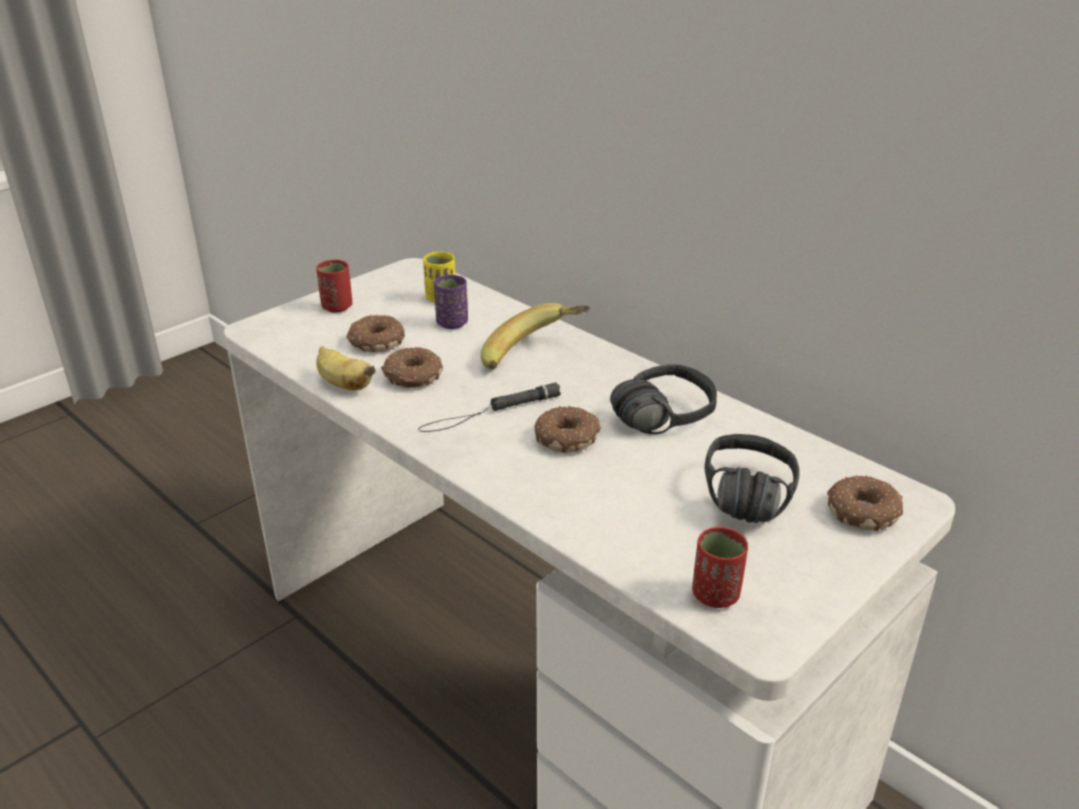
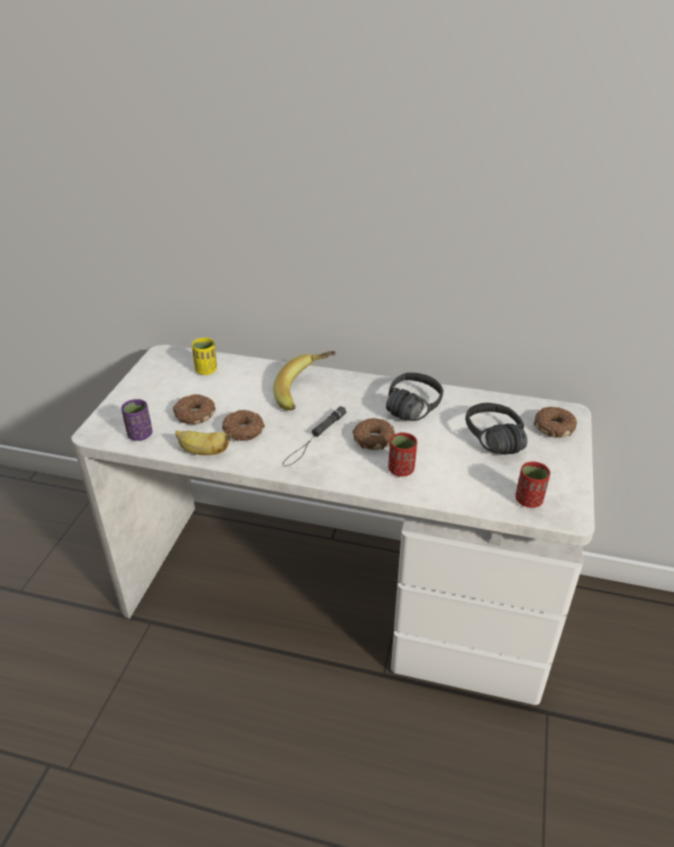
camera: 30 degrees left, 5 degrees up
red cup [316,260,352,313] -> red cup moved to [388,432,417,477]
purple cup [434,275,468,329] -> purple cup moved to [121,399,152,441]

